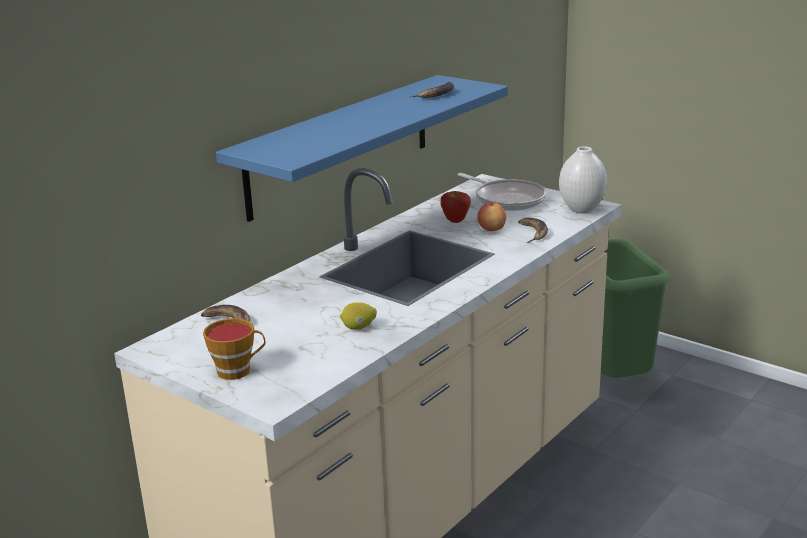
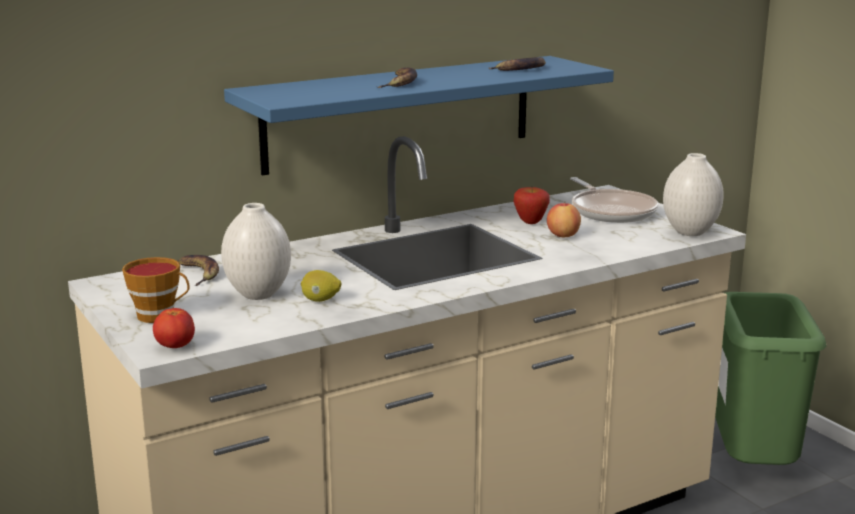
camera: 20 degrees right, 5 degrees down
banana [518,218,548,243] -> banana moved to [377,68,417,88]
none -> tomato [153,308,195,348]
none -> white vase [221,203,291,300]

